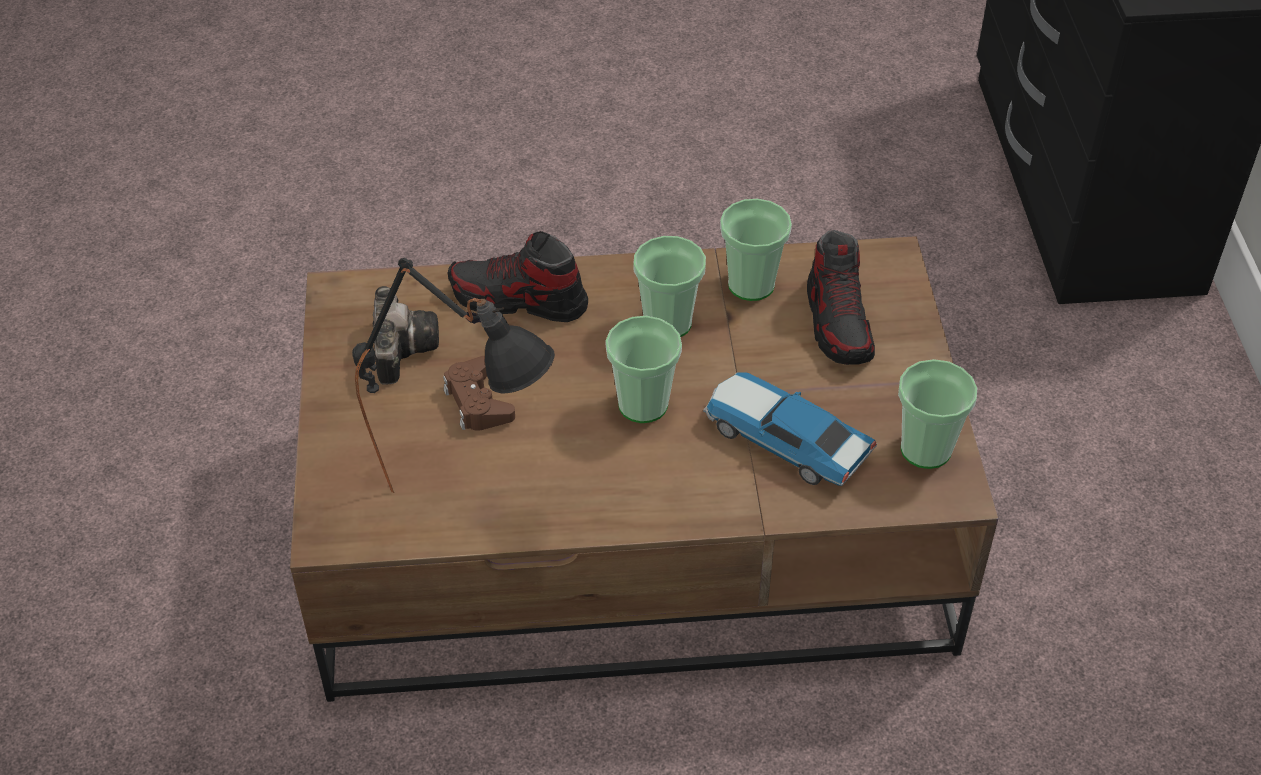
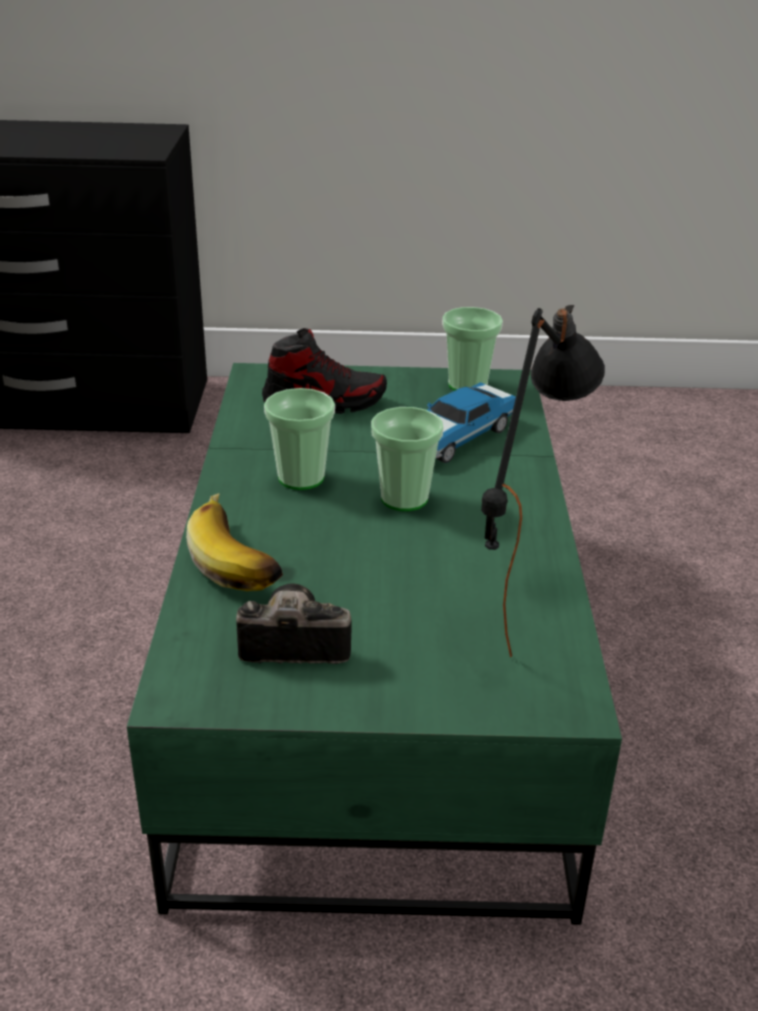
camera: 85 degrees left, 15 degrees down
brown coffee table [290,236,998,702] -> green coffee table [127,363,622,925]
brown game controller [443,356,515,431] -> none
shoe [447,231,588,322] -> banana [186,493,283,591]
cup [720,199,792,301] -> none

